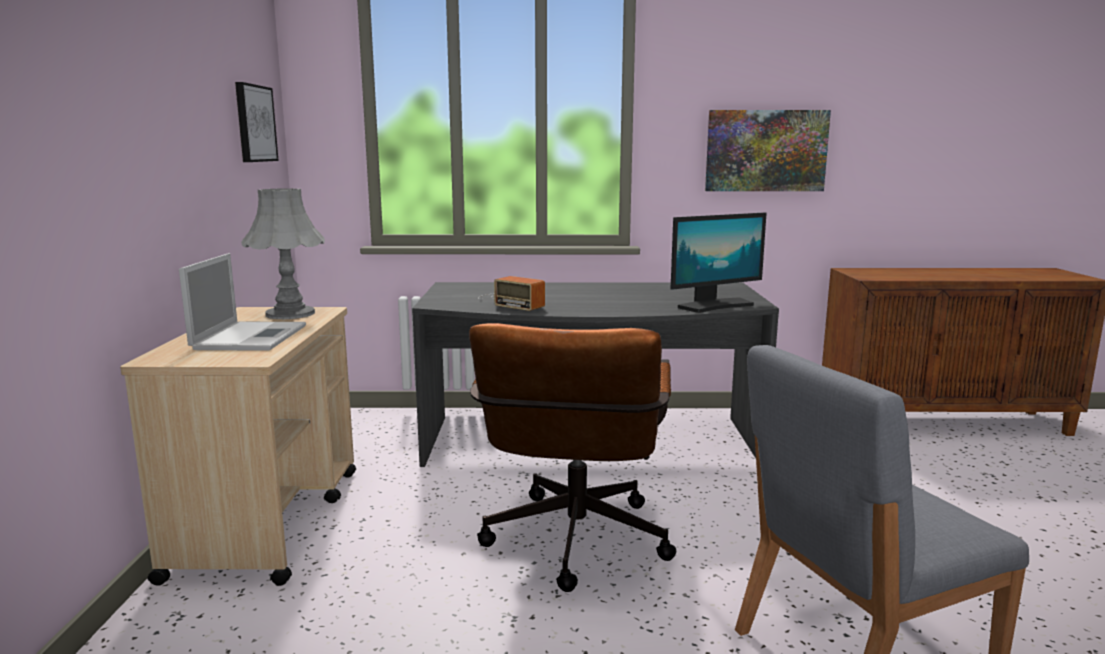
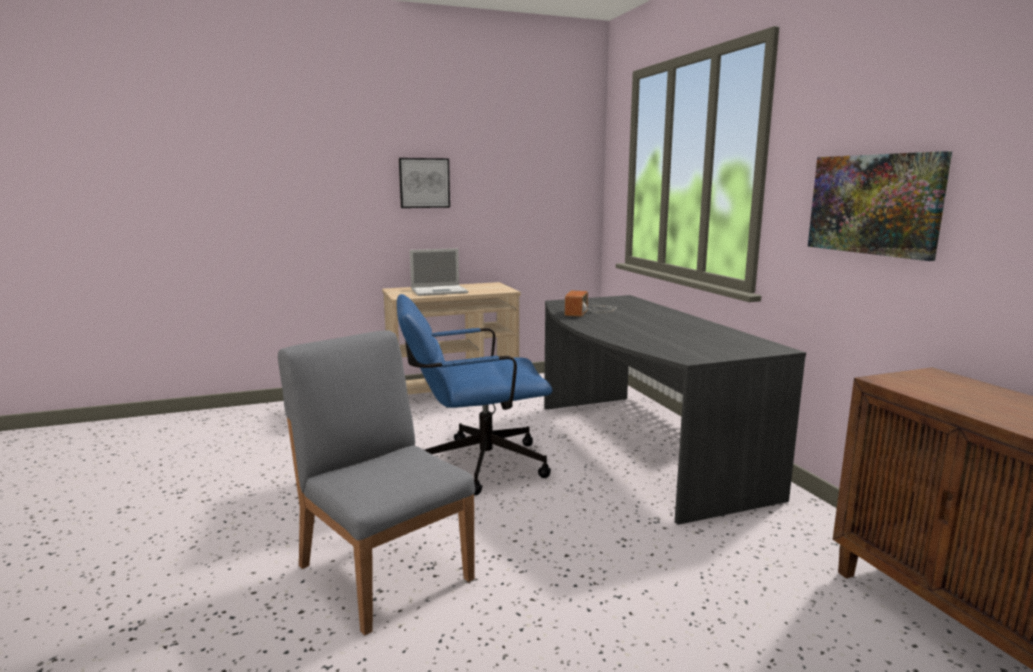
camera: 70 degrees right, 0 degrees up
picture [235,82,279,162] -> picture moved to [399,158,450,208]
grey table lamp [241,188,325,319] -> none
brown office chair [469,323,676,592] -> blue office chair [397,294,553,495]
monitor [671,212,766,313] -> none

